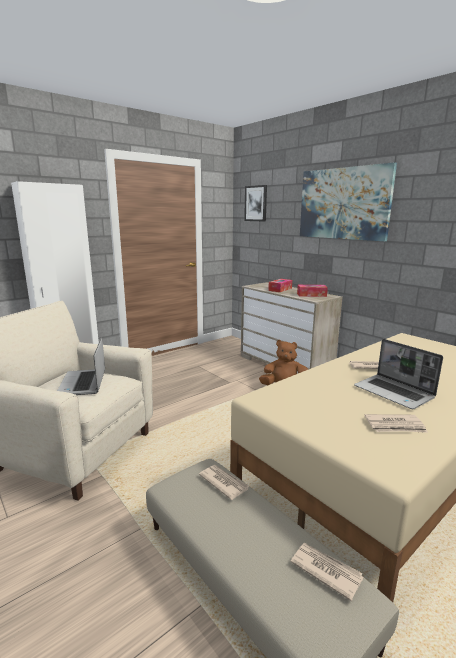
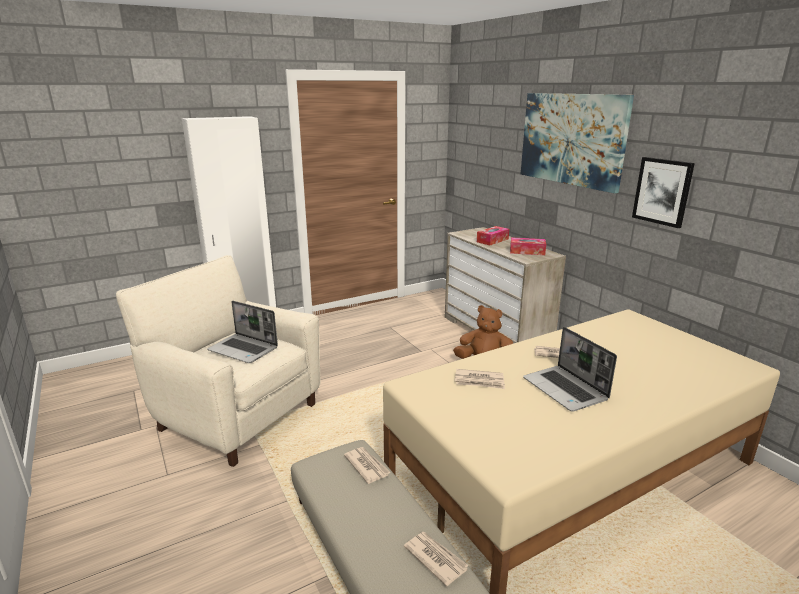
camera: 10 degrees right, 5 degrees up
laptop [57,337,105,395] -> laptop turned 60 degrees counterclockwise [207,301,278,363]
picture [244,185,267,222] -> picture moved to [632,157,695,228]
newspaper [364,414,428,433] -> newspaper moved to [455,369,505,389]

